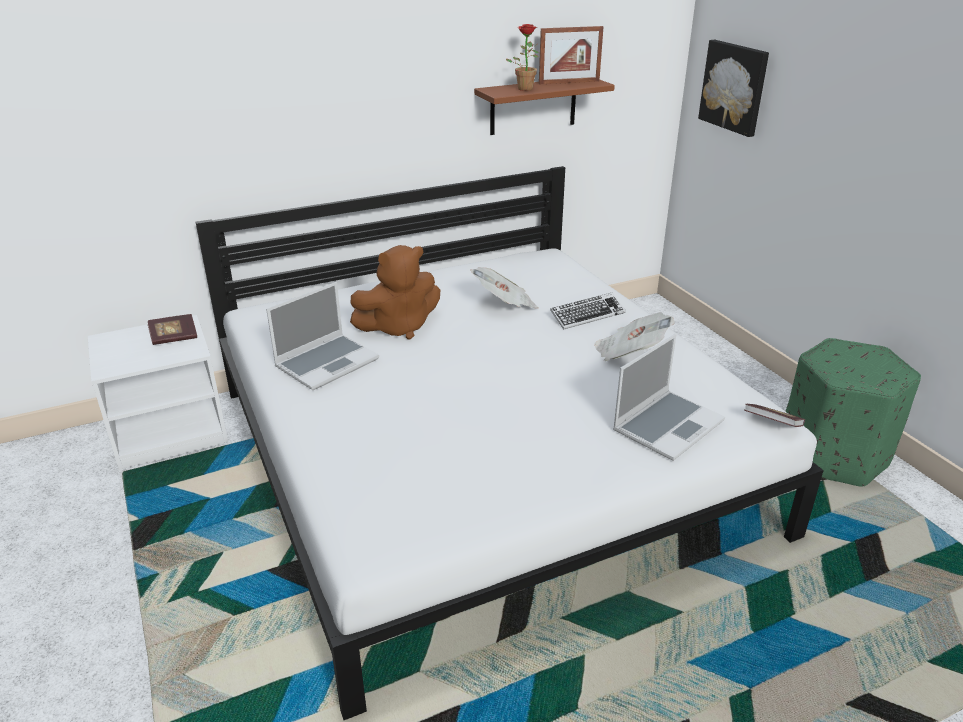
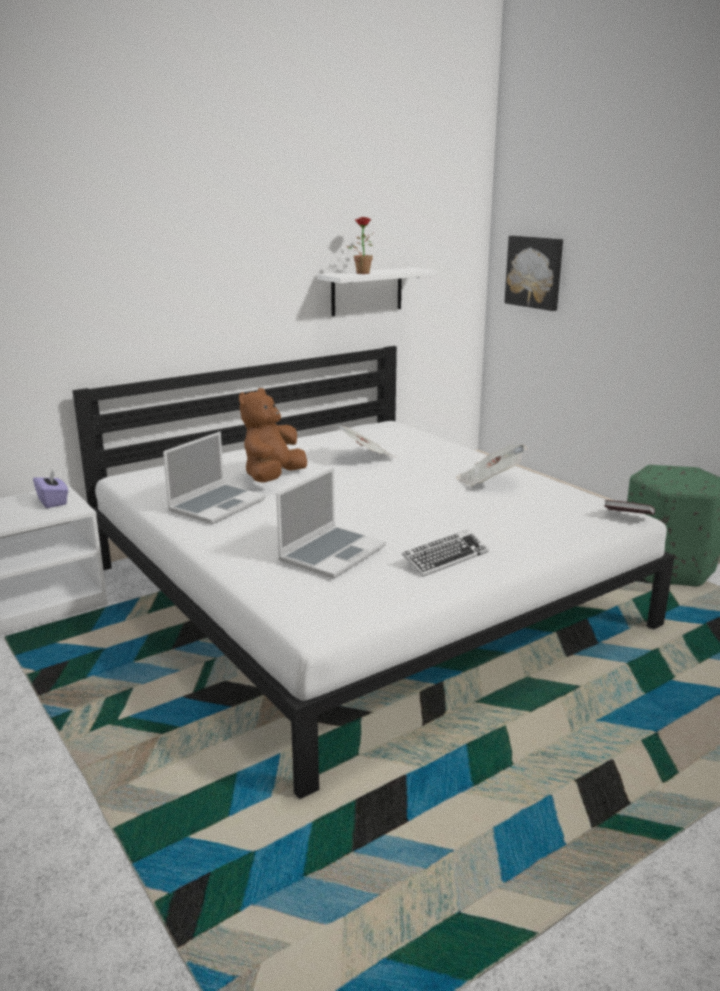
camera: 10 degrees left, 10 degrees down
book [148,314,197,345] -> purple tissue box [33,470,68,508]
brown plush toy [350,245,440,340] -> brown plush toy turned 150 degrees clockwise [239,388,307,483]
brown shelf [474,80,615,135] -> white shelf [318,267,437,316]
picture frame [539,26,604,84] -> none
keyboard [550,293,626,330] -> keyboard moved to [402,529,489,577]
laptop [613,334,725,461] -> laptop moved to [276,467,386,578]

